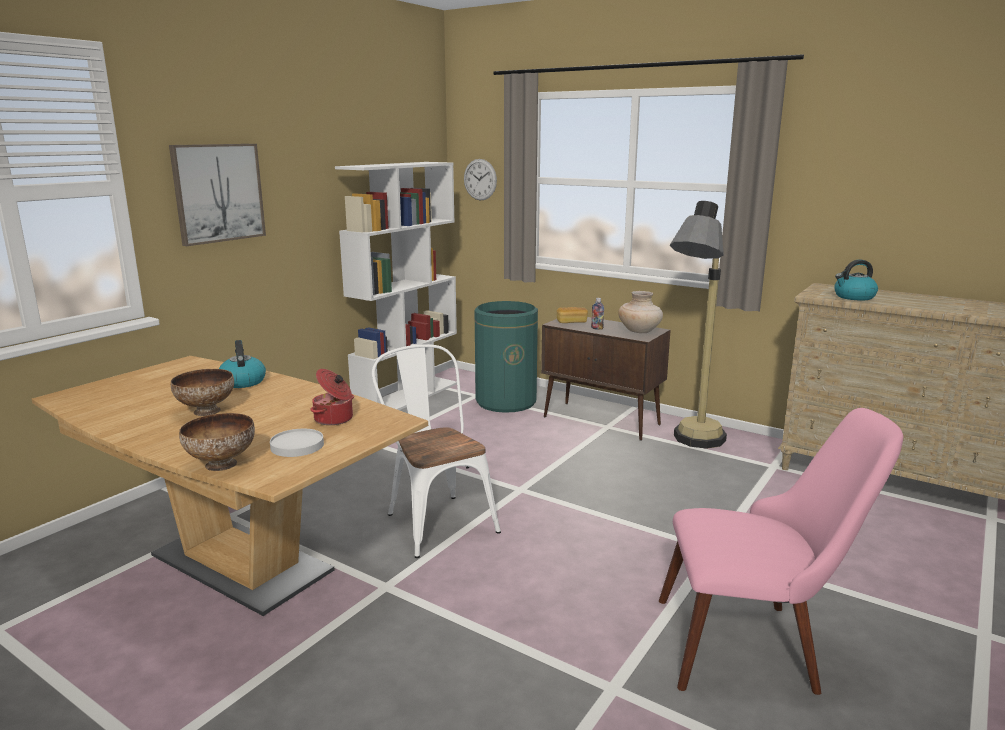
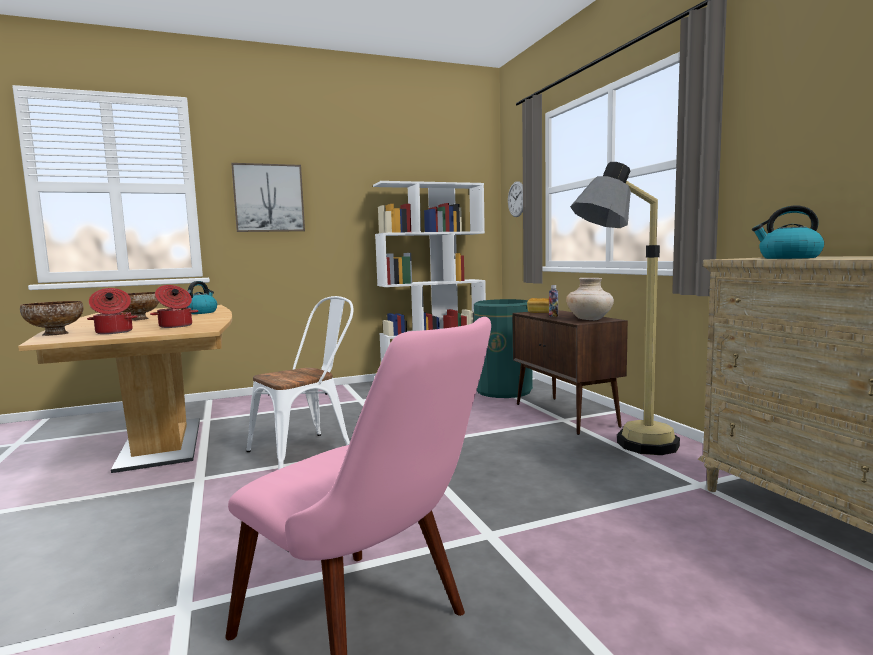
camera: 35 degrees right, 10 degrees down
white plate [270,429,324,457] -> cooking pot [87,288,138,334]
white chair [372,344,501,558] -> white chair turned 45 degrees clockwise [246,296,353,470]

